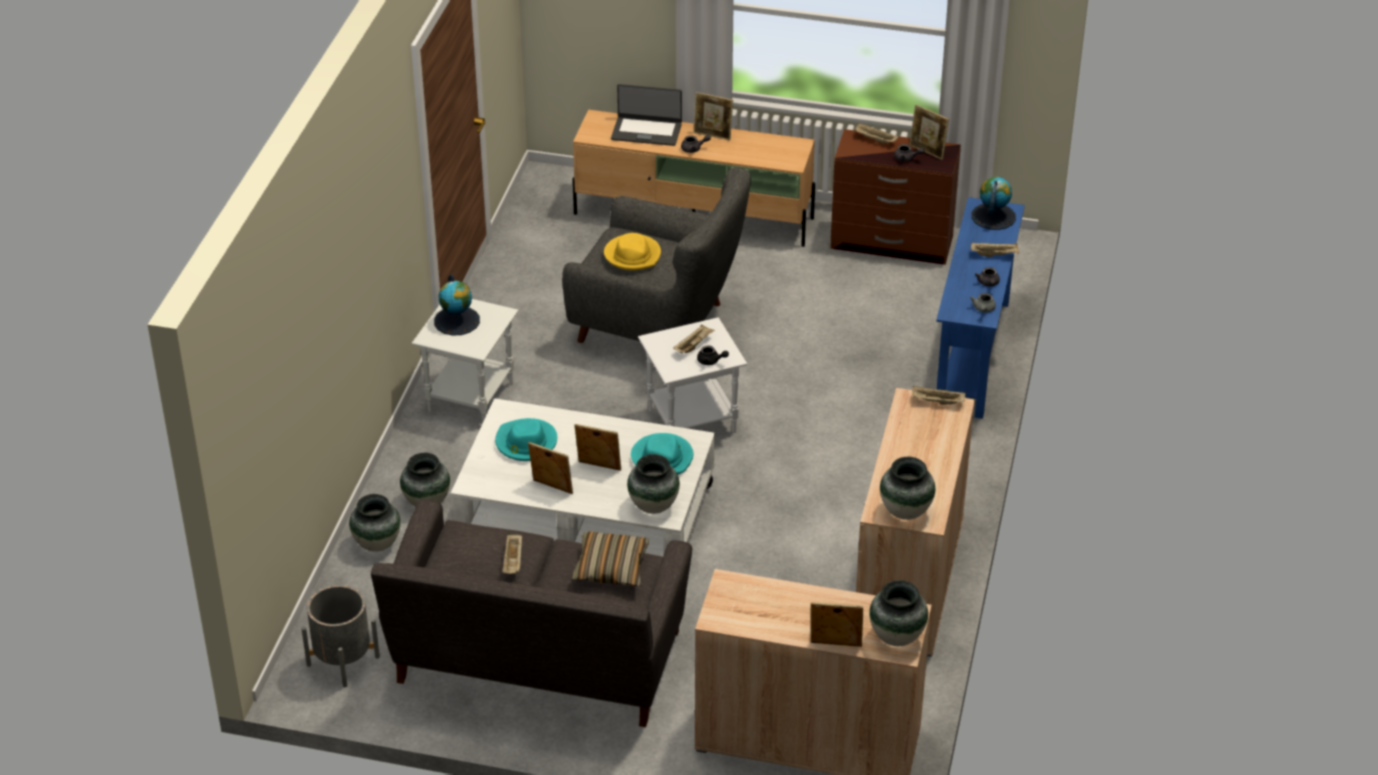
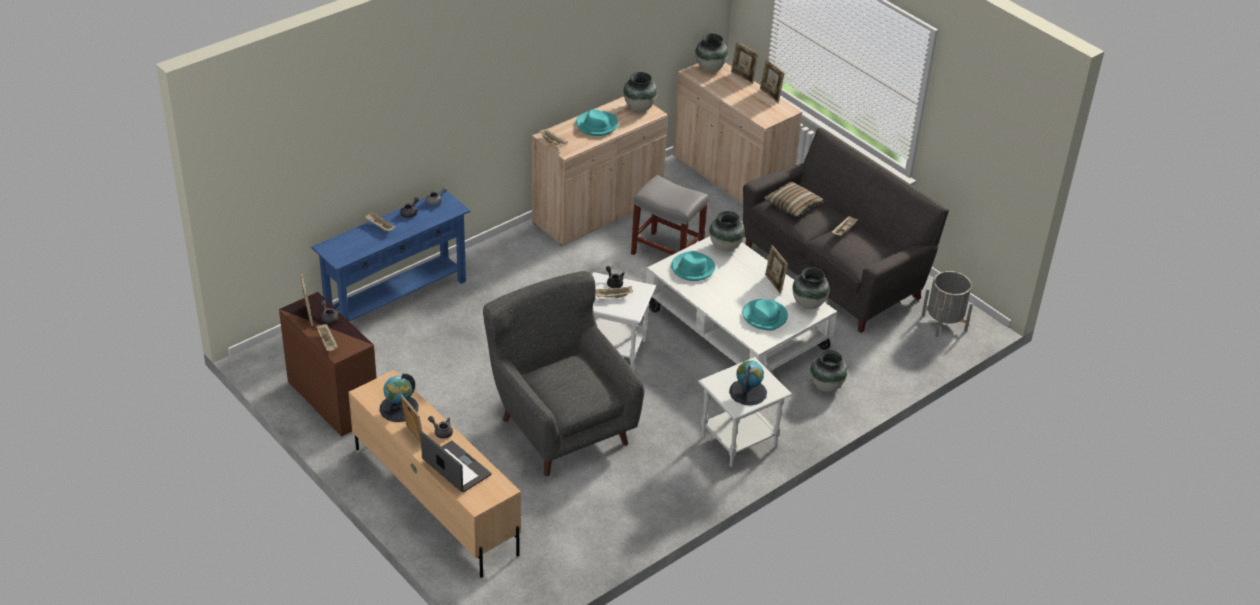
camera: 145 degrees left, 0 degrees up
vase [349,494,401,552] -> vase moved to [792,267,830,309]
picture frame [574,424,621,471] -> picture frame moved to [760,59,785,103]
yellow hat [604,233,661,270] -> none
globe [971,177,1016,230] -> globe moved to [380,373,418,422]
none -> turquoise hat [576,109,618,136]
none -> grey stool [631,175,709,255]

